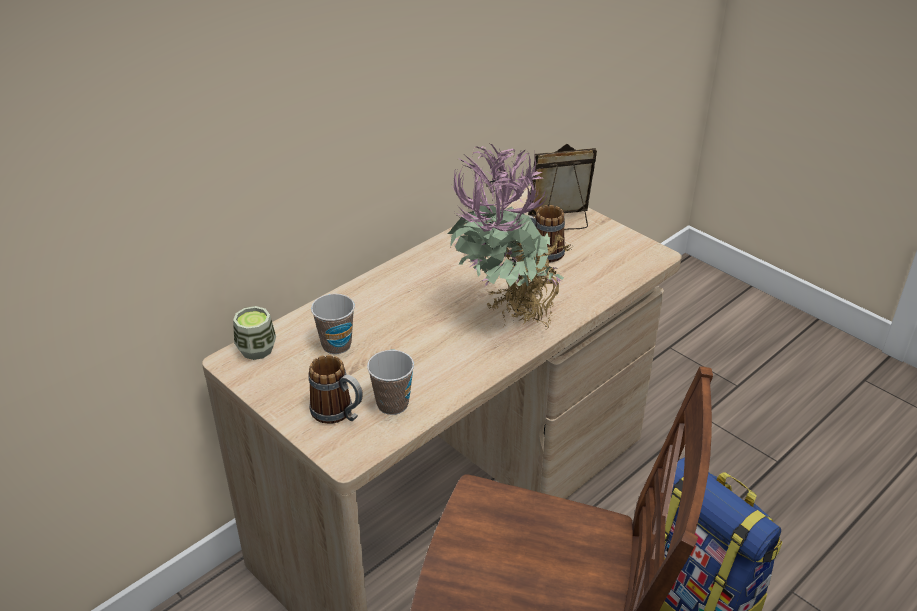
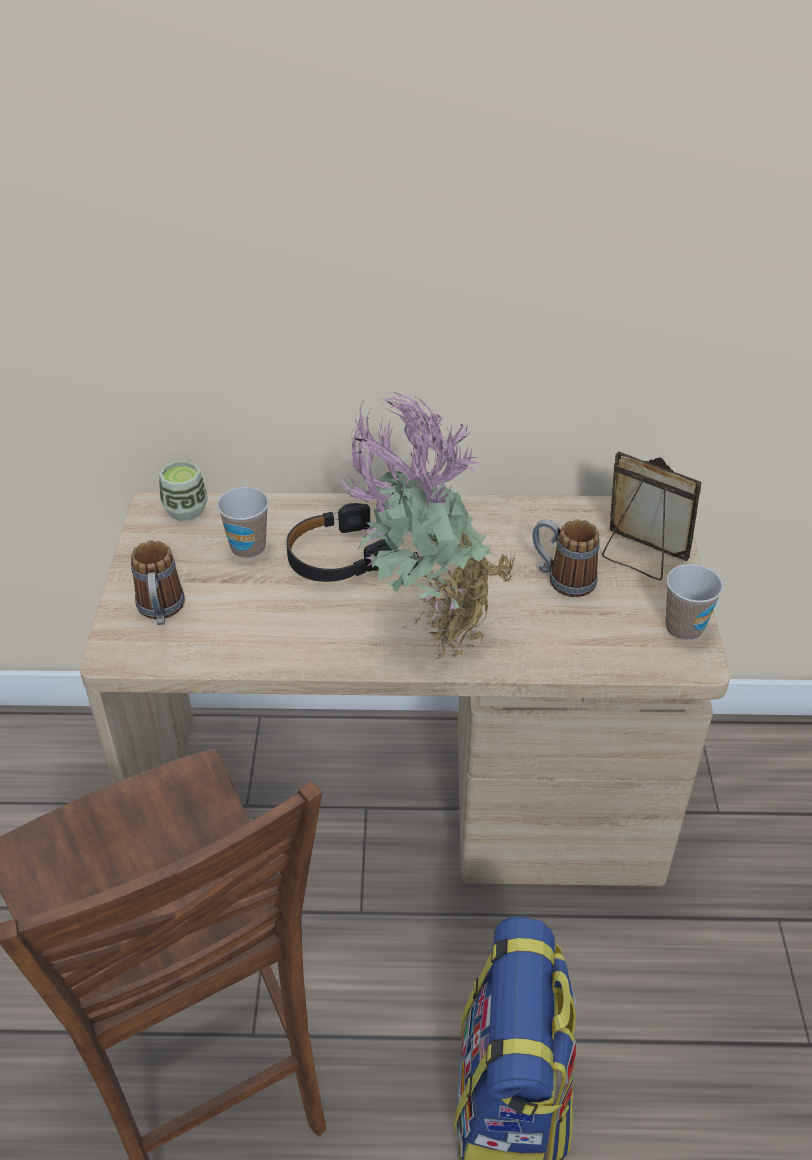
camera: 45 degrees right, 5 degrees up
cup [367,350,414,415] -> cup moved to [666,564,723,641]
none -> black headphones [286,503,392,582]

